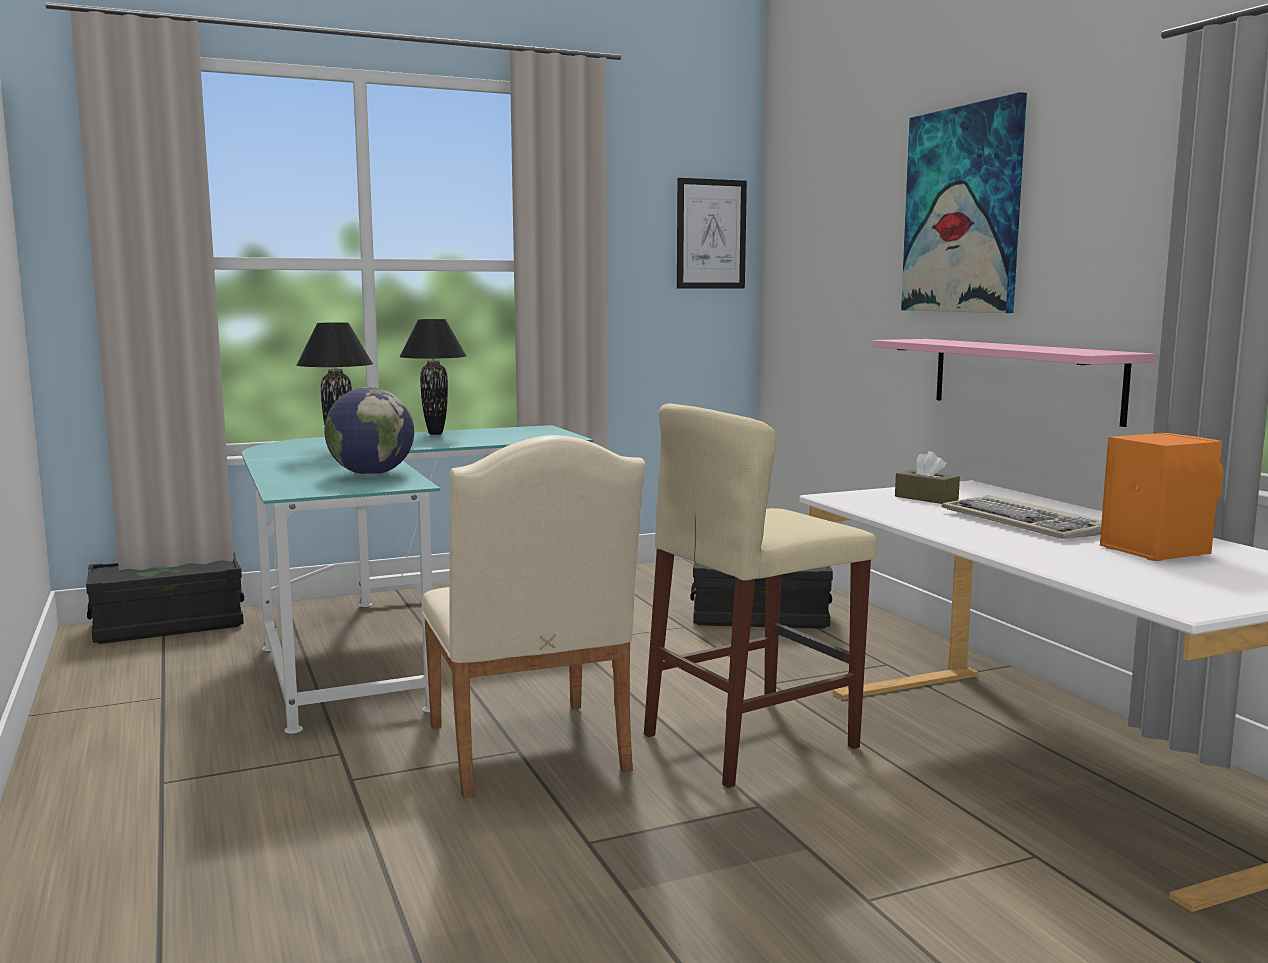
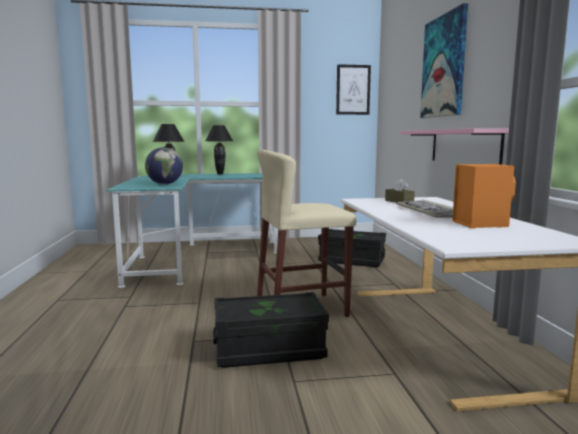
camera: 15 degrees right, 0 degrees up
black storage box [86,551,244,644] -> black storage box moved to [213,292,329,368]
beige chair [422,435,646,798] -> none

